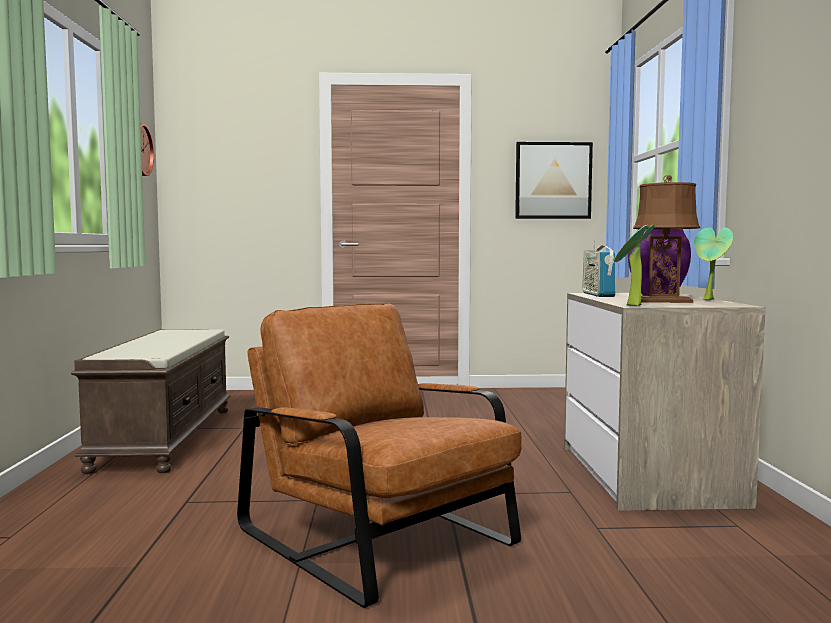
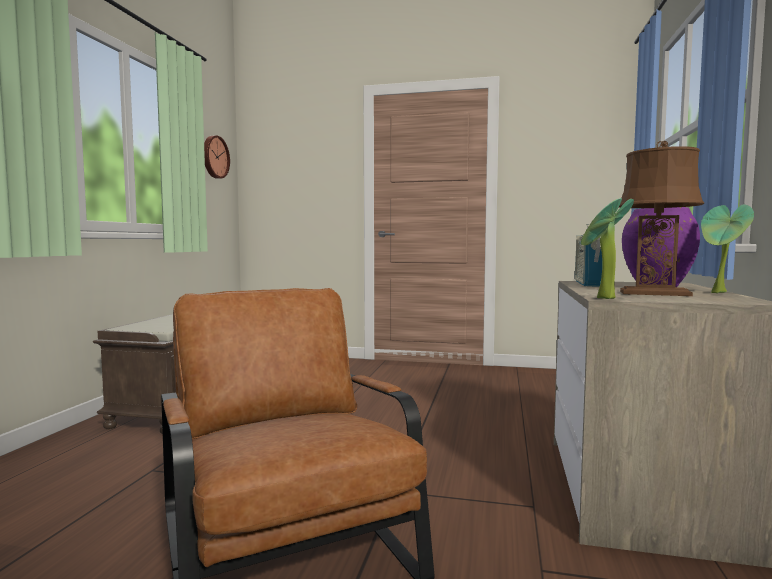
camera: 15 degrees right, 0 degrees up
picture [515,142,593,219] -> none

